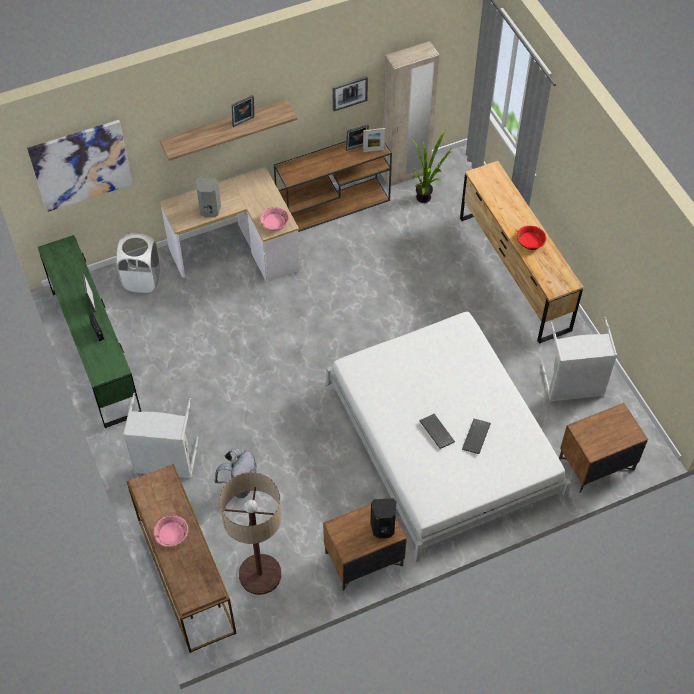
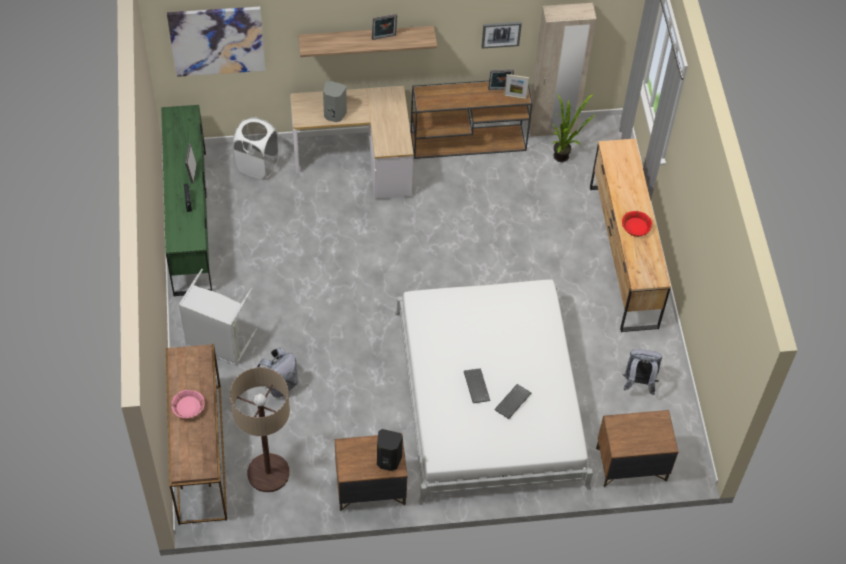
camera: 15 degrees right, 0 degrees up
pink bowl [260,207,289,231] -> none
grey laundry basket [541,317,617,402] -> grey backpack [622,349,662,395]

